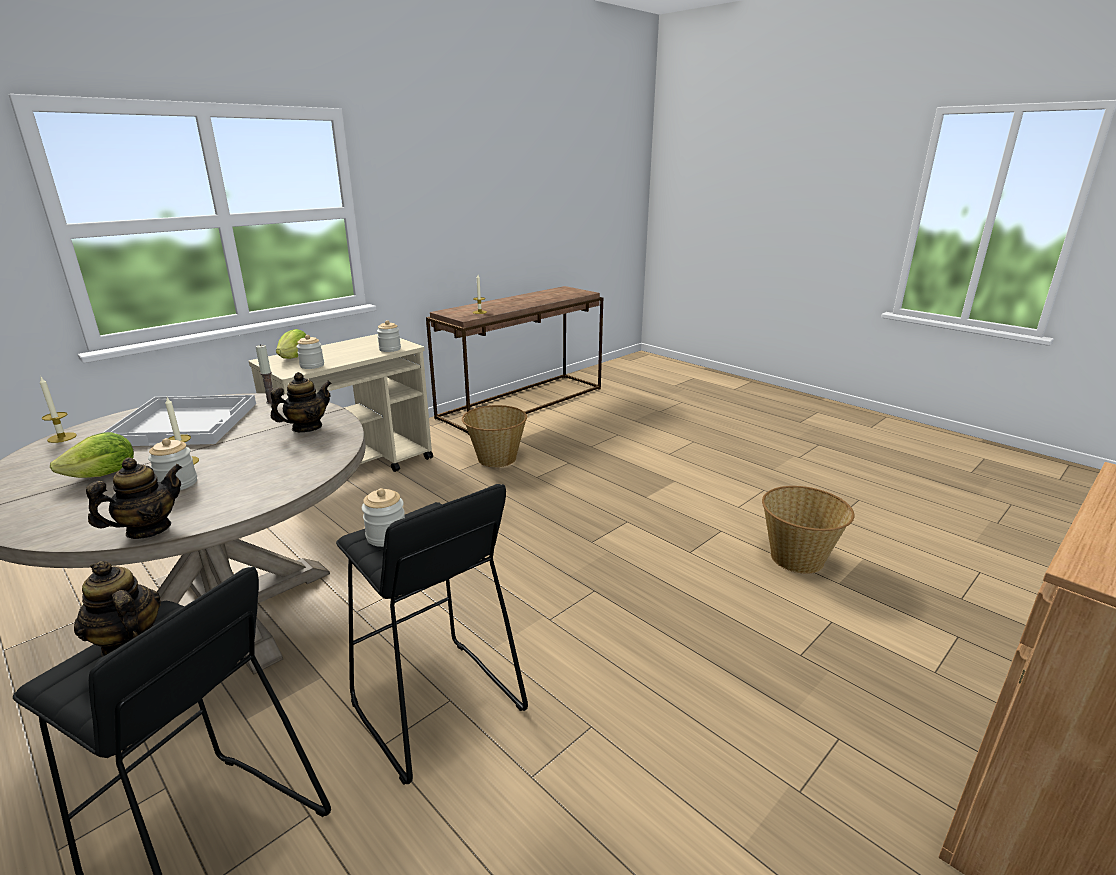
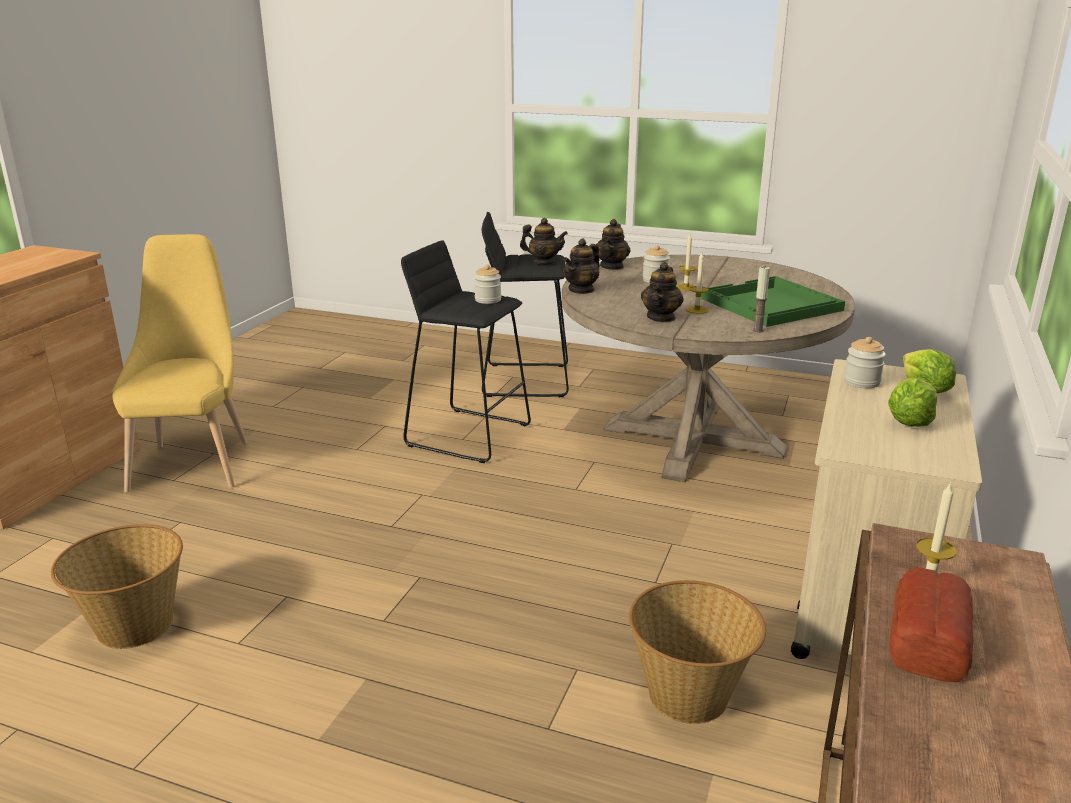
camera: 155 degrees right, 0 degrees up
candle [40,377,77,443] -> candle moved to [686,252,709,314]
lettuce [50,432,134,478] -> lettuce moved to [888,378,937,427]
white tray [102,395,256,446] -> green tray [701,276,845,327]
jar [377,320,401,352] -> none
none -> yellow chair [112,234,248,492]
none -> teapot [563,238,600,294]
none -> bread [889,567,973,682]

